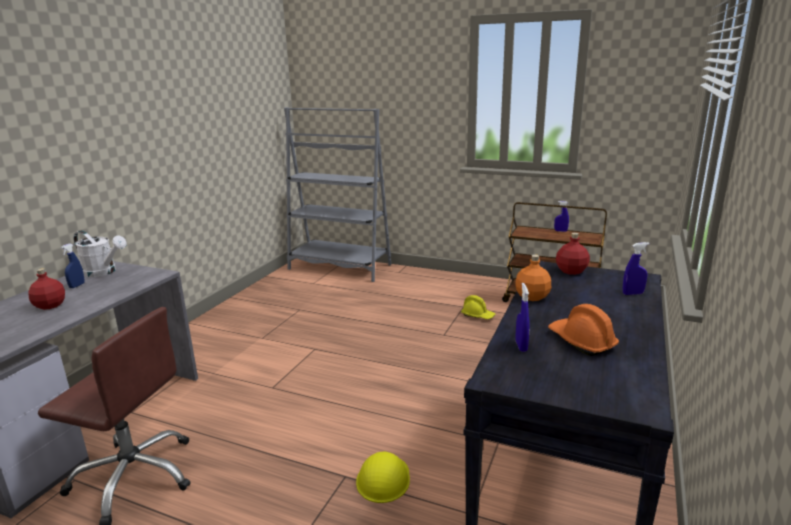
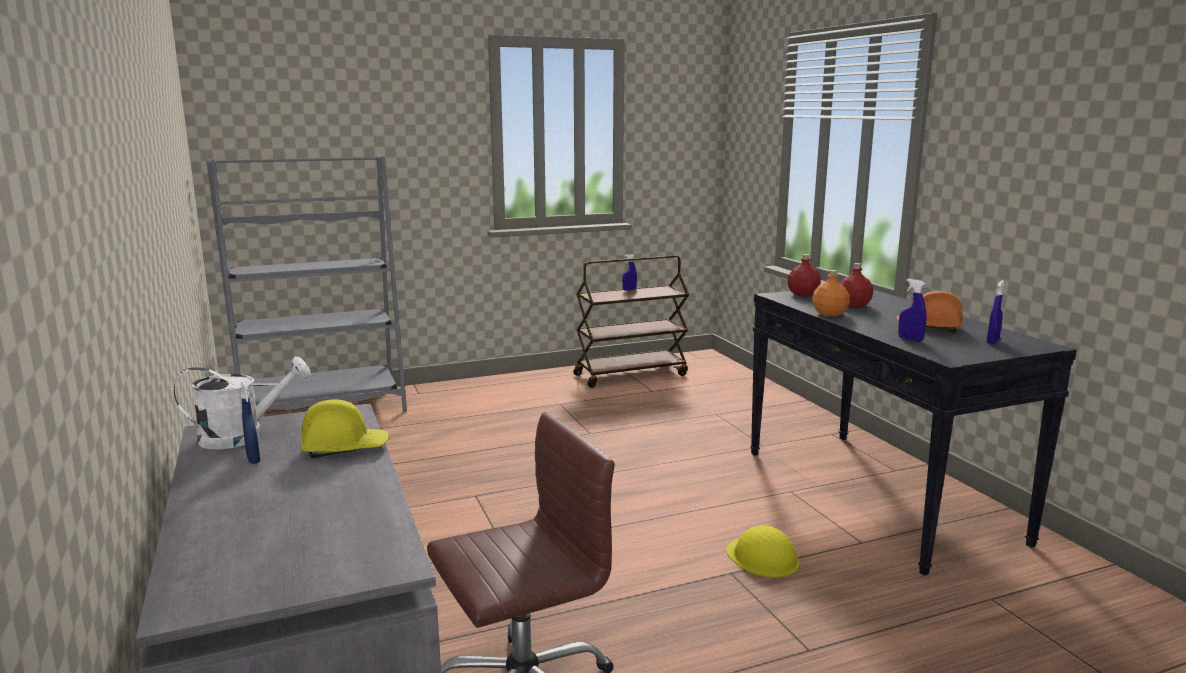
camera: 45 degrees left, 5 degrees down
red bottle [28,268,65,310] -> red bottle moved to [840,263,873,308]
yellow hard hat [461,295,495,319] -> yellow hard hat moved to [300,399,389,458]
blue spray bottle [623,242,650,295] -> blue spray bottle moved to [987,280,1005,344]

